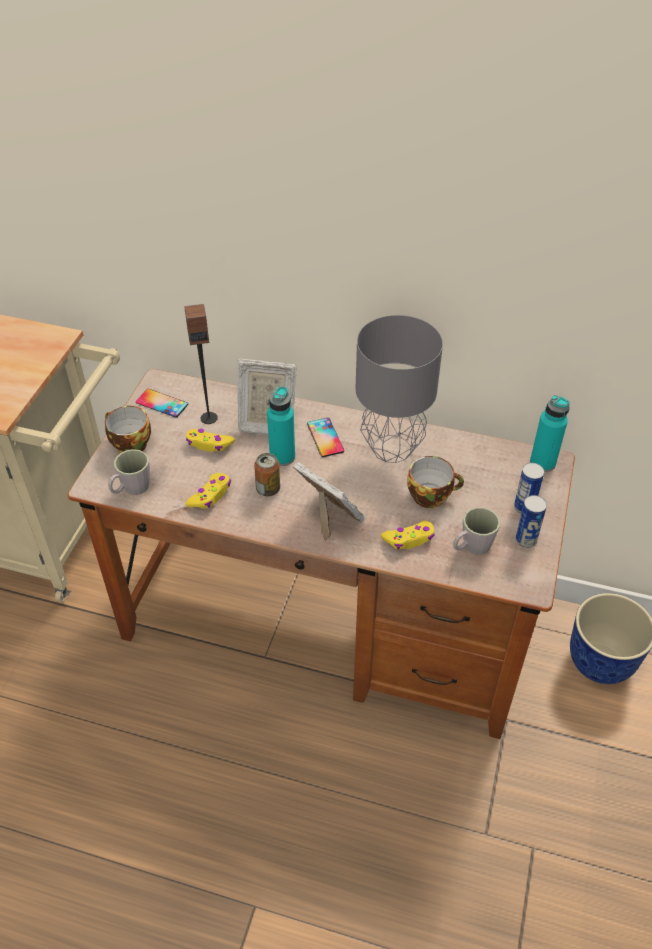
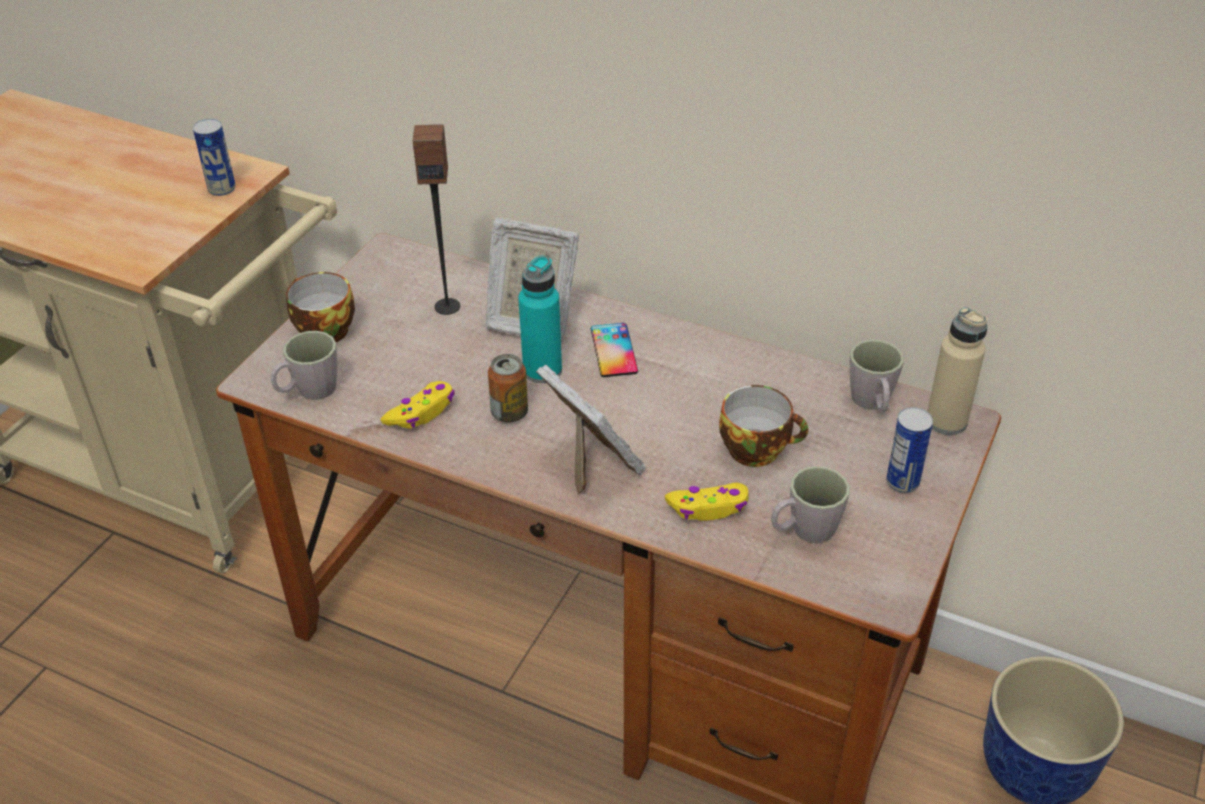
camera: 10 degrees right, 5 degrees down
phone [136,389,188,418] -> none
yellow game controller [186,429,235,452] -> none
grey table lamp [355,315,443,463] -> none
can [516,495,547,548] -> can moved to [193,119,236,196]
turquoise bottle [530,395,570,472] -> beige bottle [927,307,988,435]
none -> grey mug [850,339,904,412]

